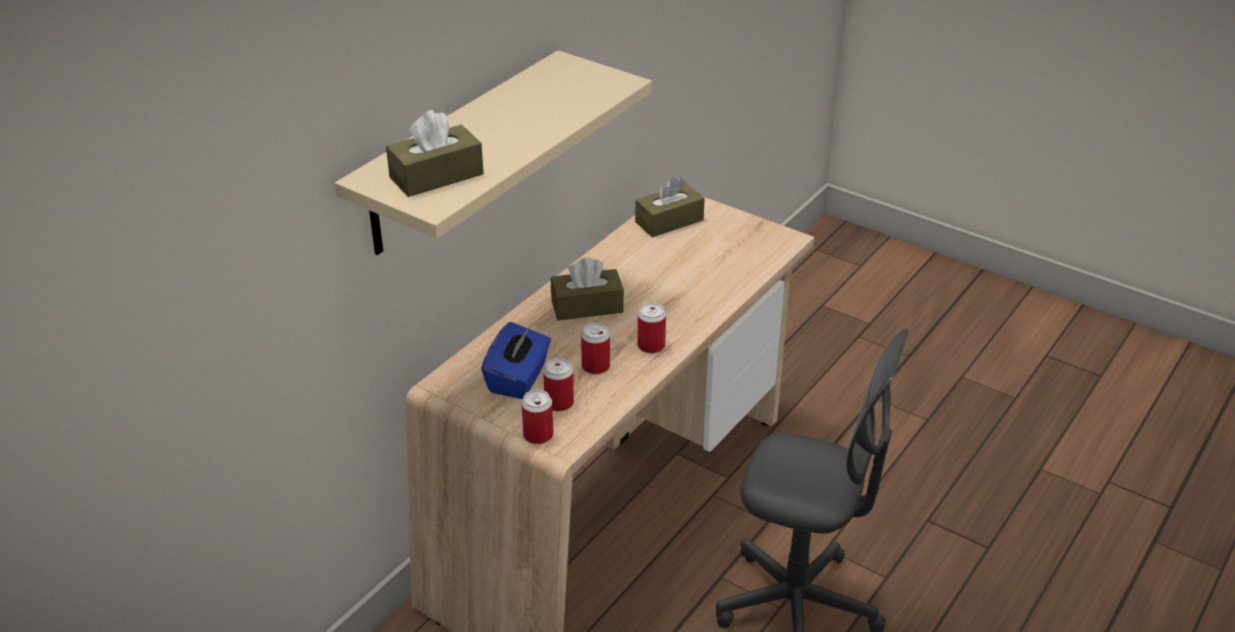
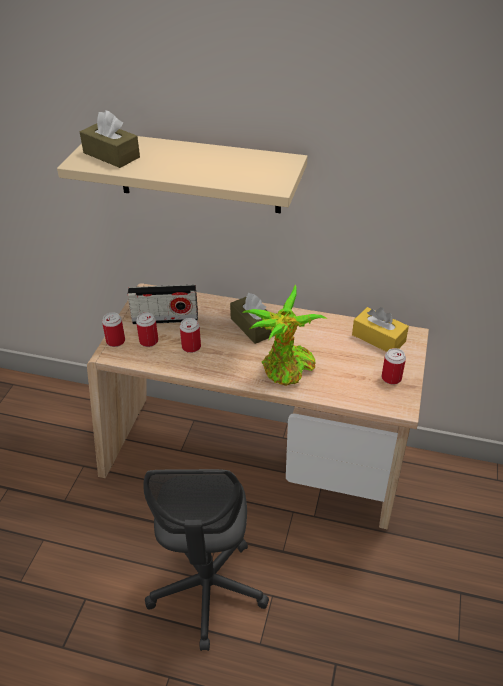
camera: 70 degrees right, 5 degrees up
blue tissue box [481,322,551,399] -> radio [127,285,198,324]
brown tissue box [635,177,705,237] -> yellow tissue box [352,307,409,352]
can [637,303,666,353] -> can moved to [382,348,406,385]
none -> potted plant [242,285,327,386]

